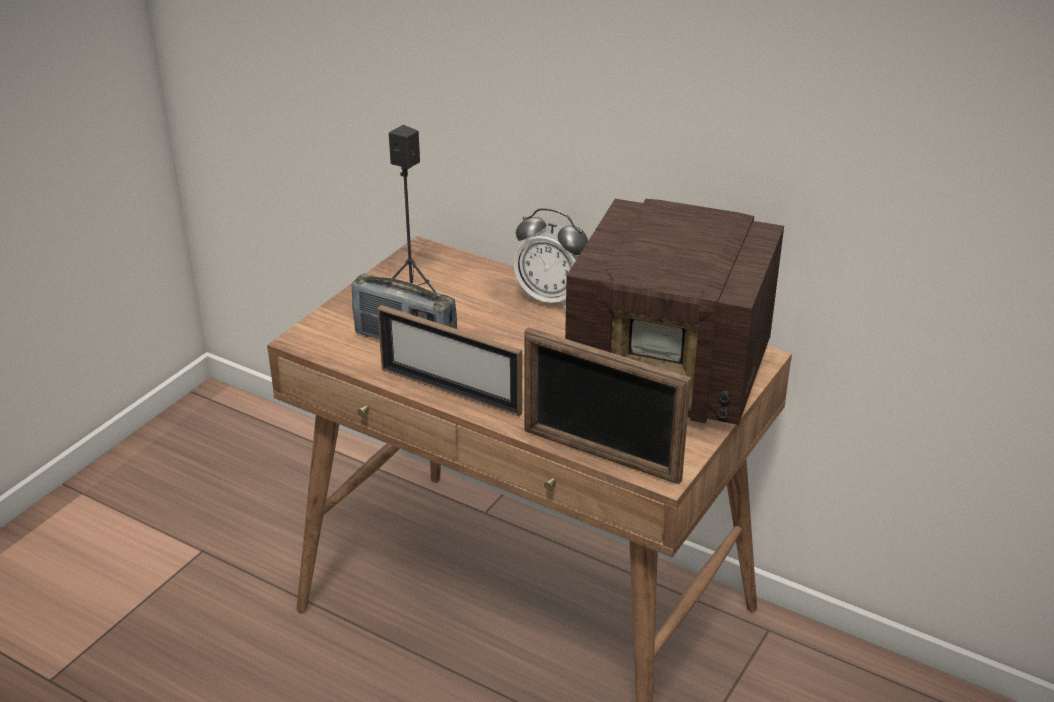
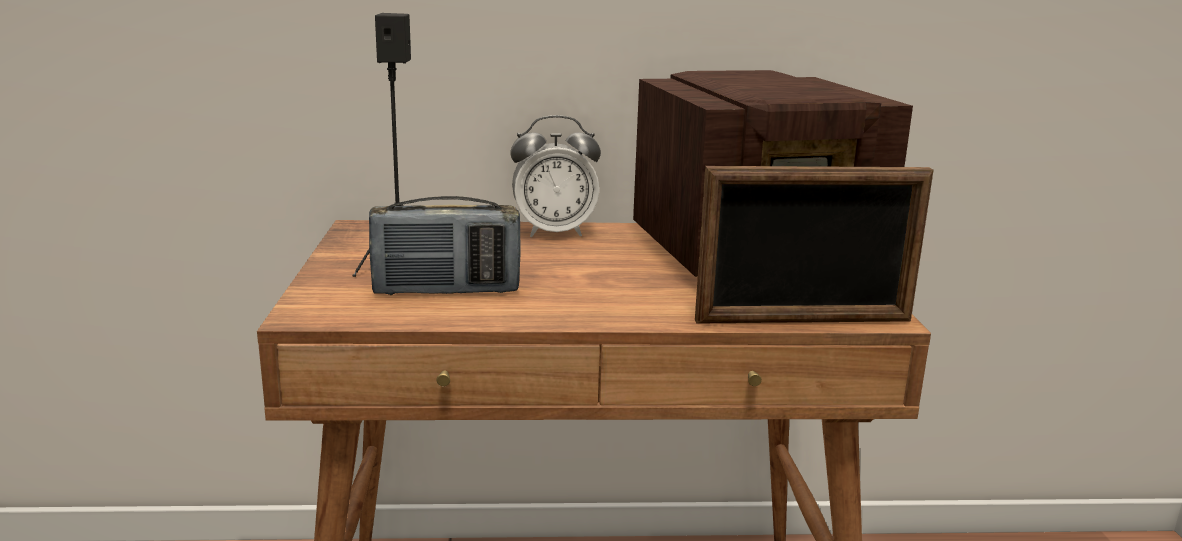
camera: 35 degrees left, 15 degrees down
picture frame [377,305,522,417] -> none

